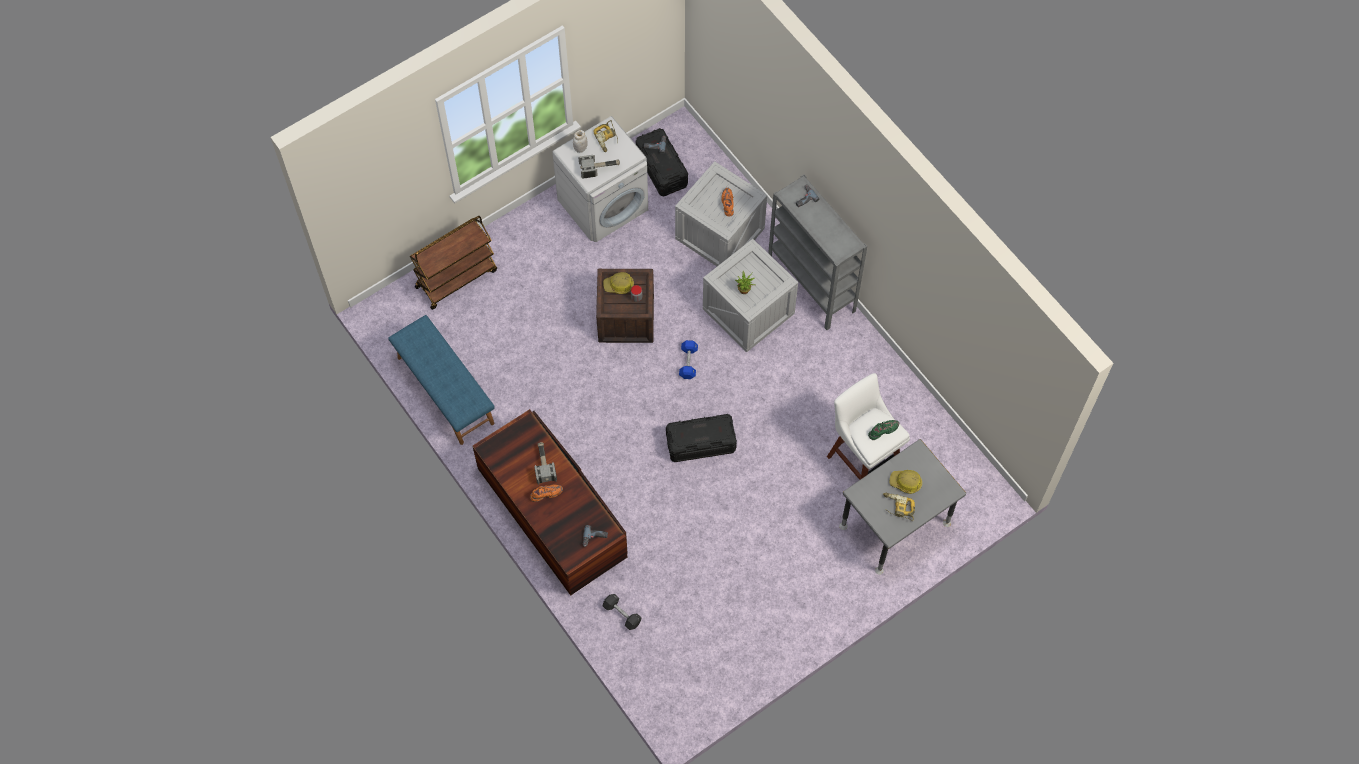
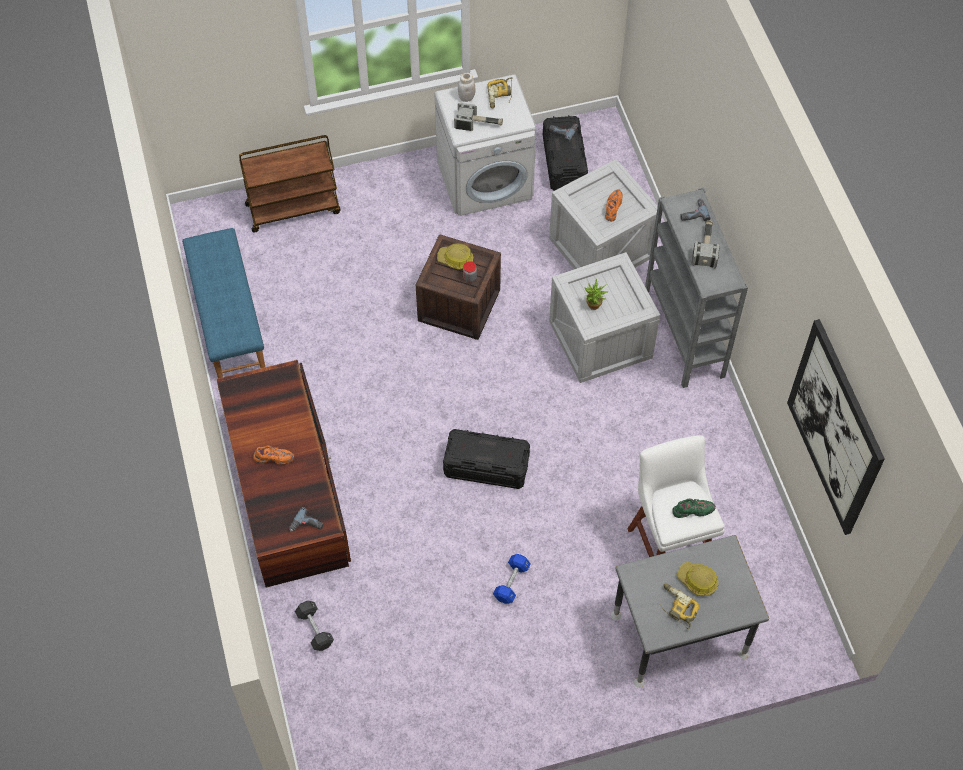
camera: 20 degrees right, 5 degrees down
hammer [534,442,557,485] -> hammer moved to [692,220,720,269]
blue dumbbell [679,340,698,379] -> blue dumbbell moved to [493,554,531,604]
none -> picture [787,319,885,535]

